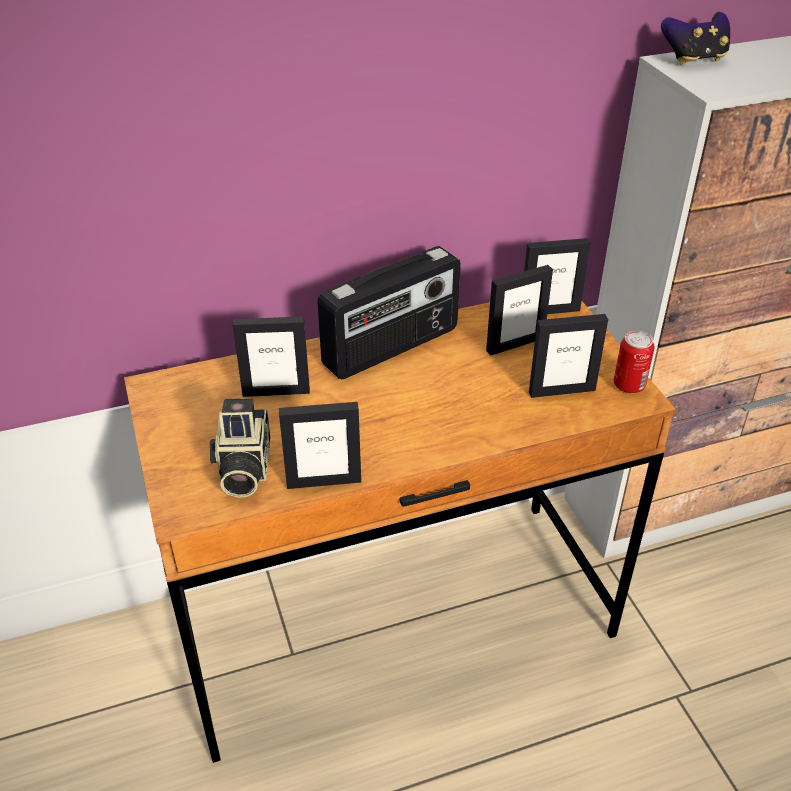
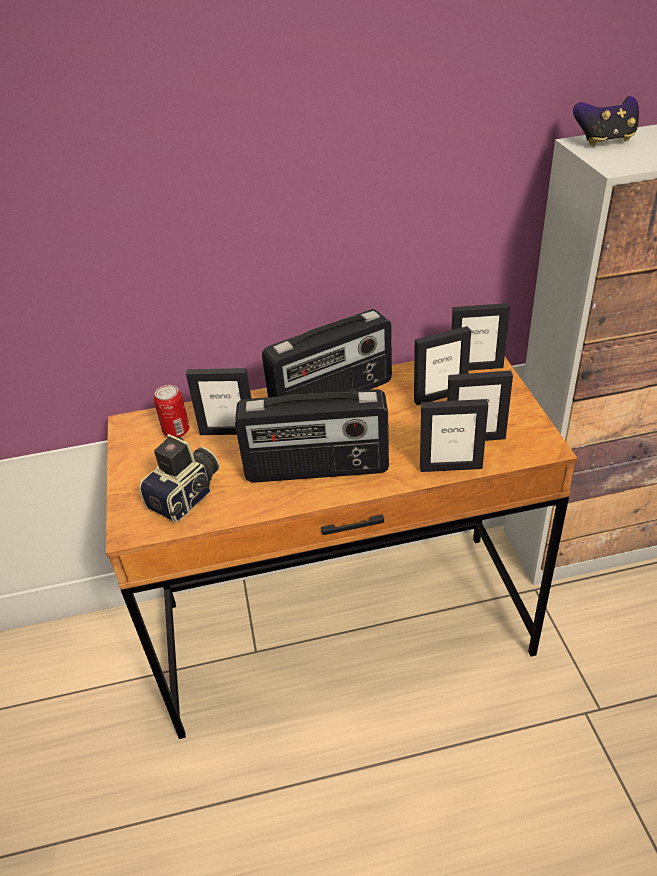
camera: 10 degrees right, 0 degrees up
camera [210,398,270,498] -> camera turned 150 degrees counterclockwise [139,434,220,522]
picture frame [279,402,361,489] -> picture frame moved to [420,399,488,472]
can [614,331,655,394] -> can moved to [154,385,190,438]
none -> radio [235,389,389,483]

